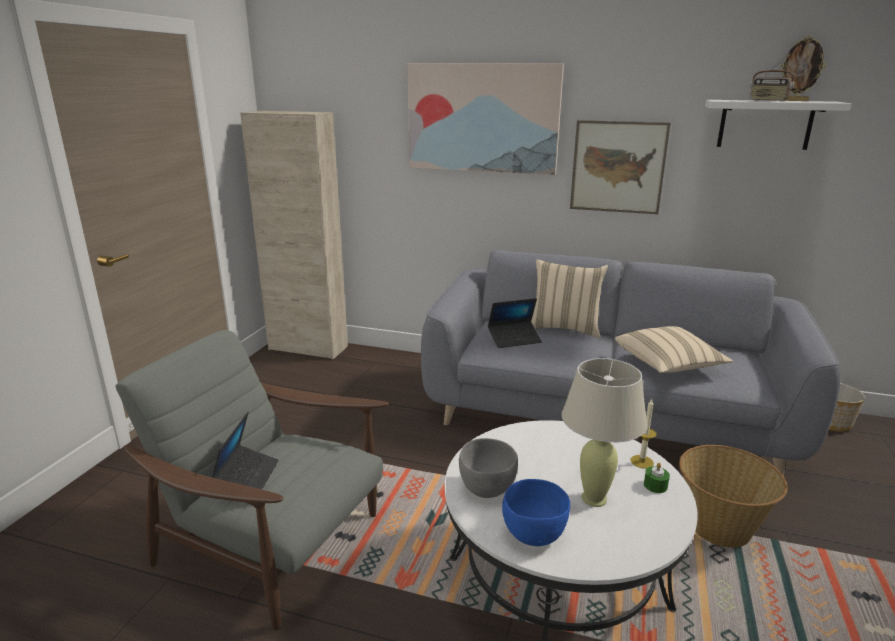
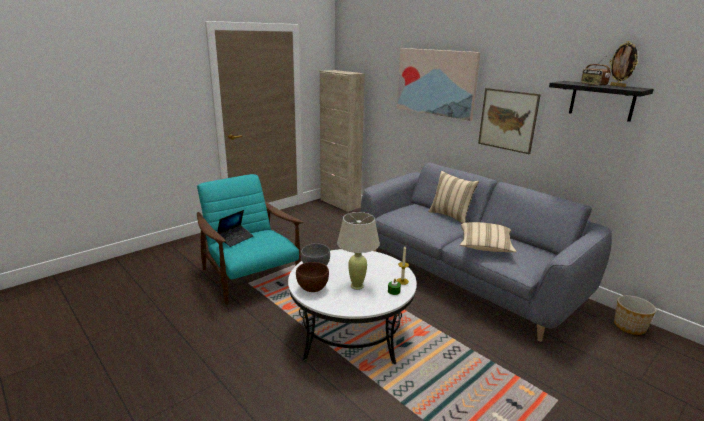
camera: 30 degrees right, 0 degrees up
grey armchair [116,330,389,630] -> turquoise armchair [197,174,303,305]
laptop [488,298,542,348] -> none
blue bowl [502,479,570,546] -> brown bowl [296,262,329,292]
basket [679,445,788,548] -> none
white shelf [705,100,852,150] -> black shelf [549,81,654,122]

